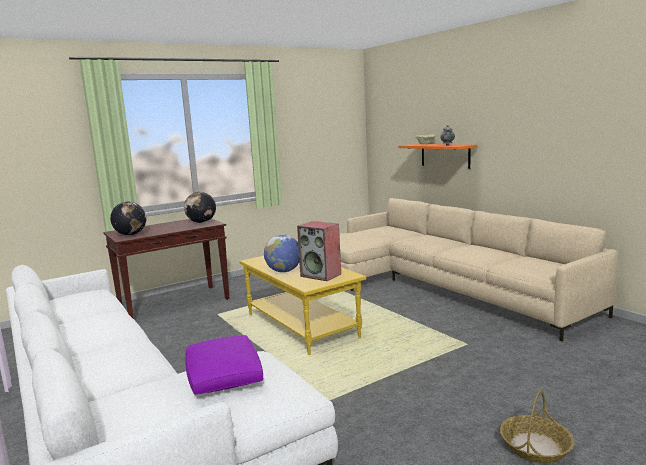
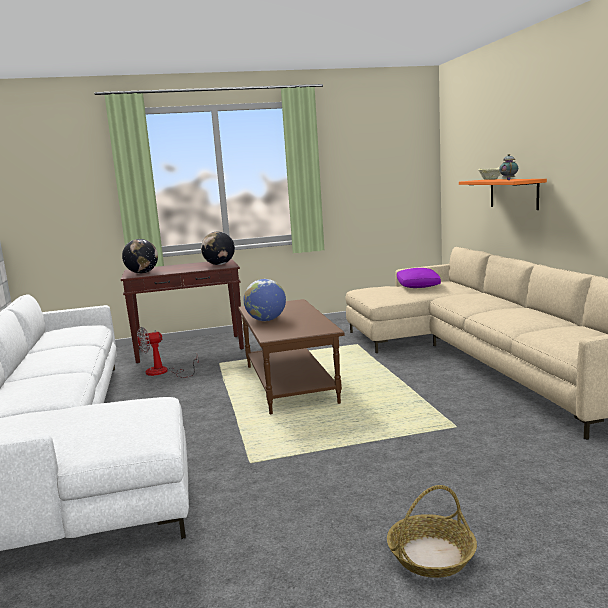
camera: 20 degrees right, 0 degrees up
purple pillow [185,335,263,395] -> purple pillow moved to [397,268,441,288]
yellow coffee table [239,256,366,355] -> brown coffee table [238,299,345,414]
speaker [297,221,341,281] -> none
none -> fan [137,327,199,378]

